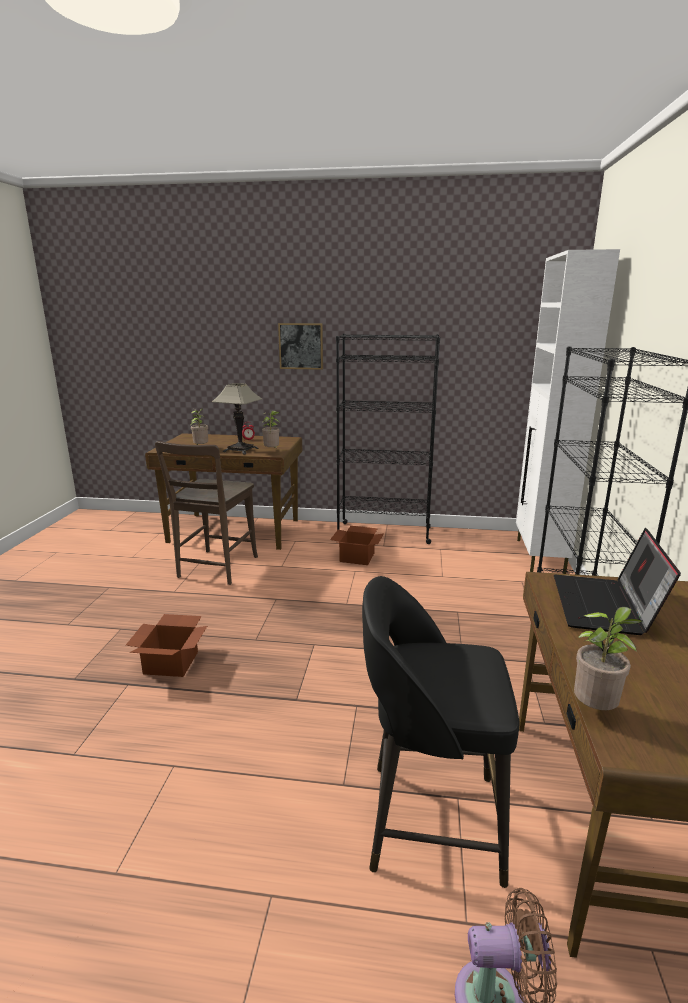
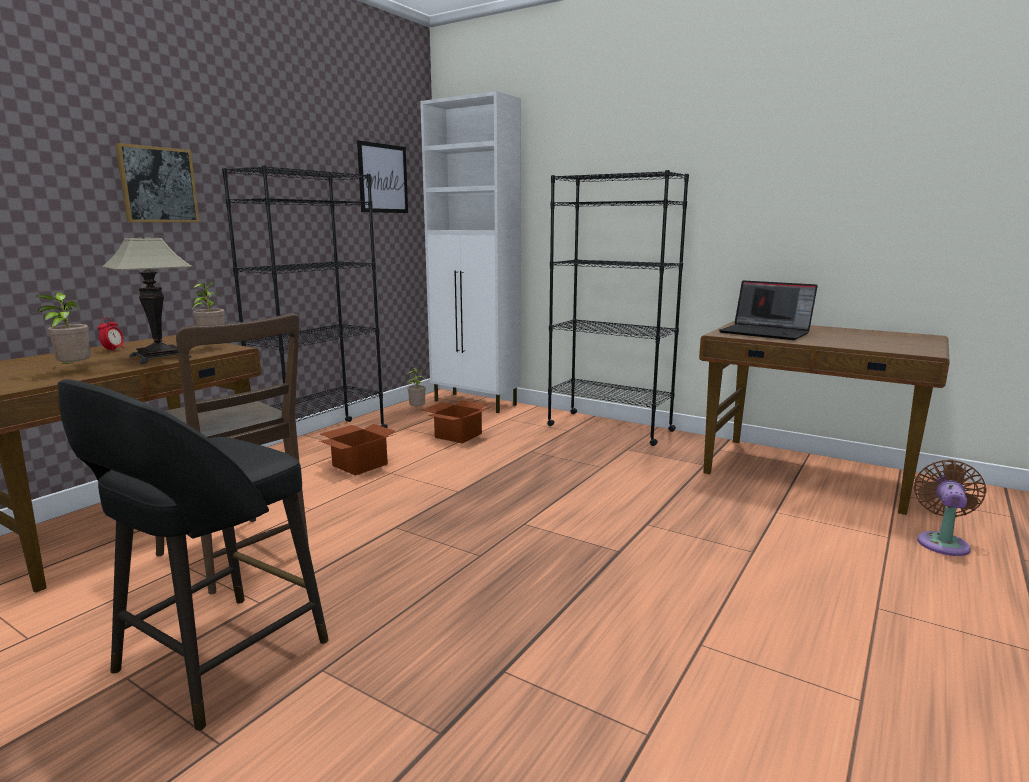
camera: 65 degrees left, 5 degrees down
cardboard box [126,614,207,677] -> cardboard box moved to [422,400,493,443]
black stool [362,576,520,888] -> black stool moved to [58,379,329,731]
potted plant [574,607,642,710] -> potted plant moved to [407,368,426,407]
none -> picture [357,140,408,213]

